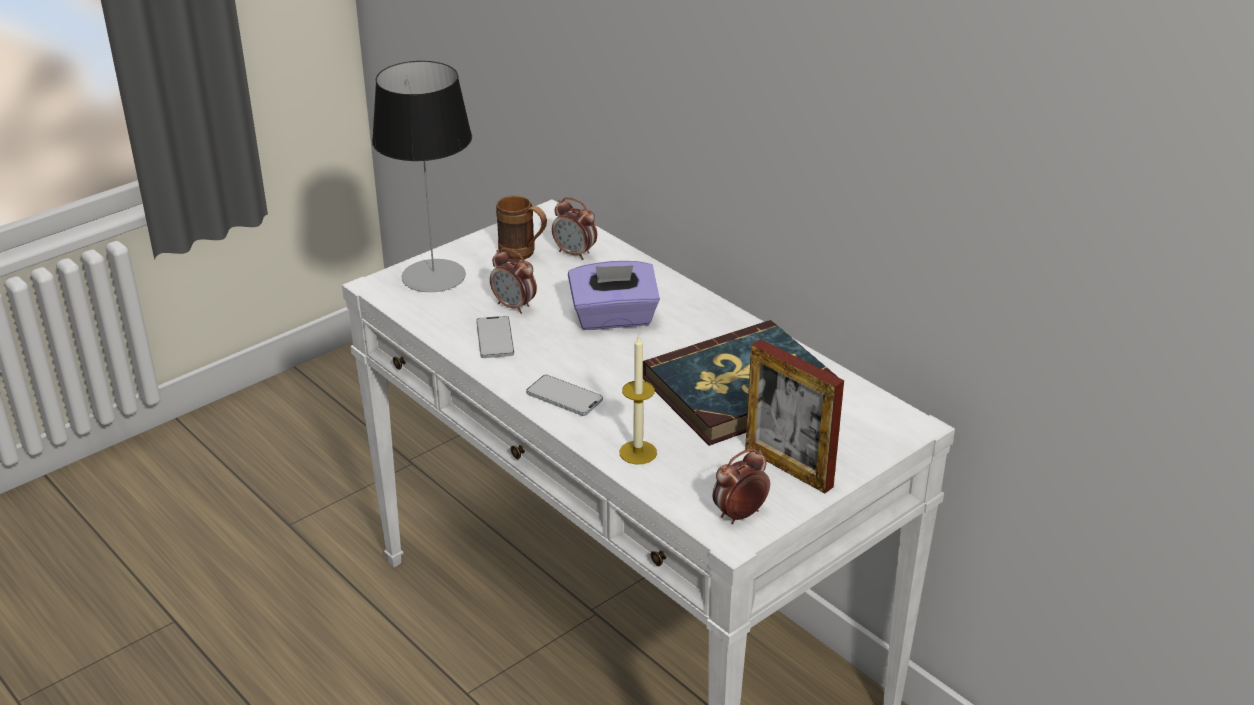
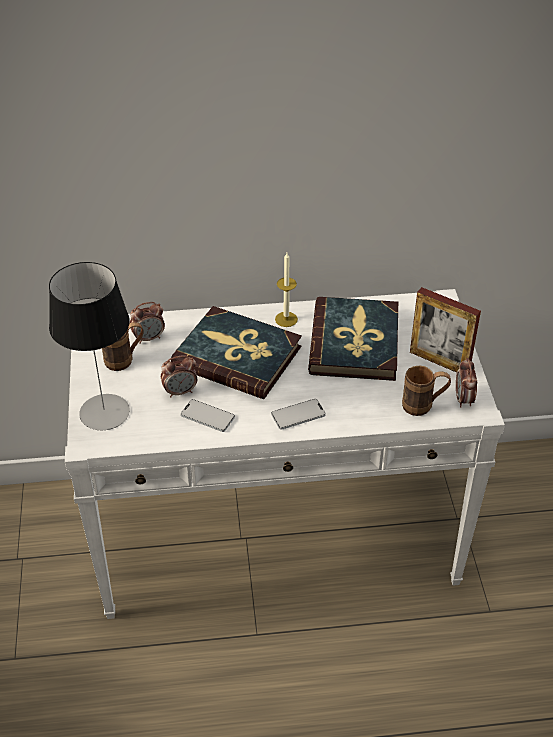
camera: 55 degrees left, 10 degrees up
purple tissue box [568,261,660,330] -> book [171,306,302,399]
candle [619,334,657,464] -> candle moved to [275,253,298,327]
picture frame [745,339,844,493] -> picture frame turned 45 degrees clockwise [410,287,481,373]
none -> brown mug [402,366,451,416]

